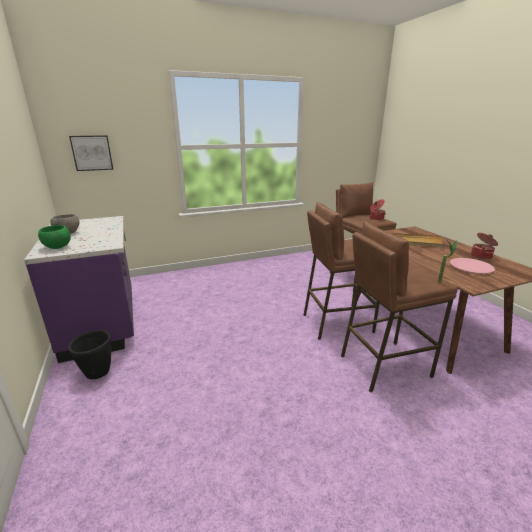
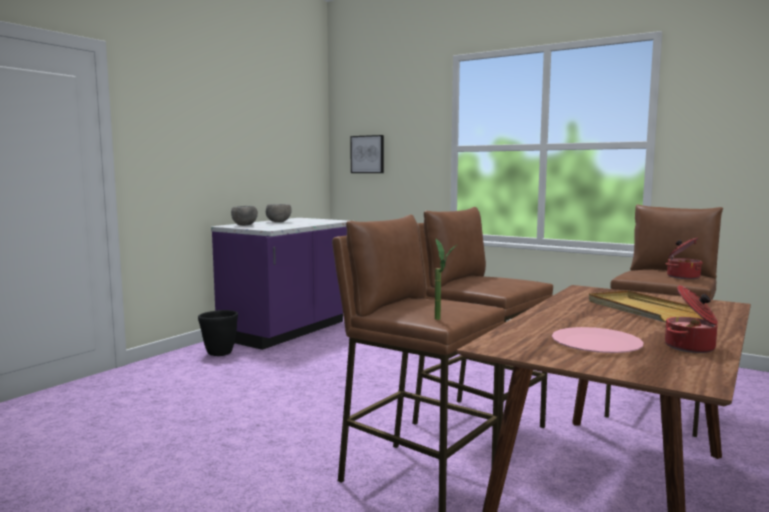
camera: 55 degrees right, 15 degrees down
green bowl [38,225,71,249] -> grey bowl [231,206,258,226]

